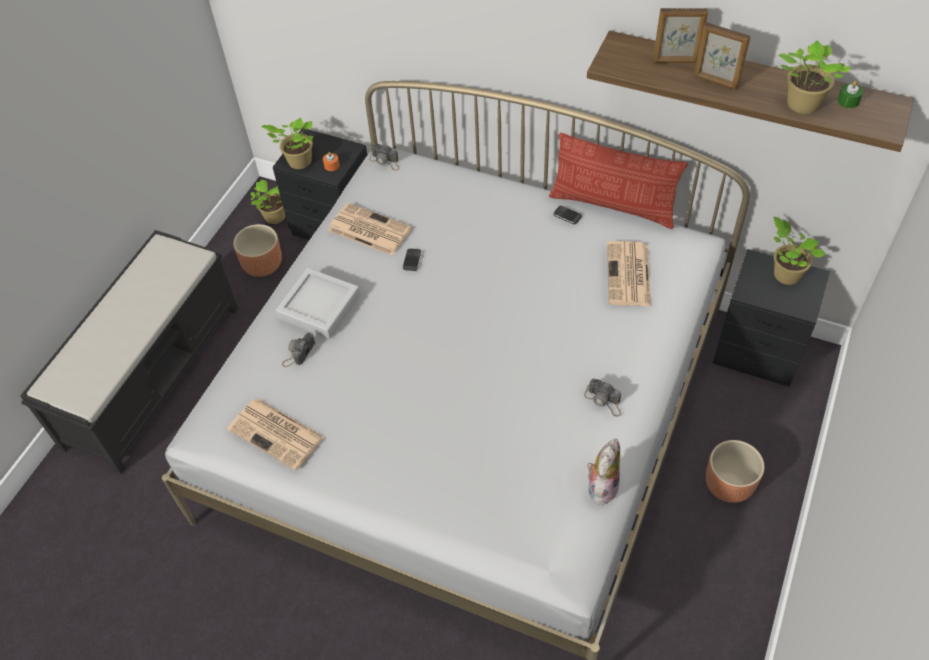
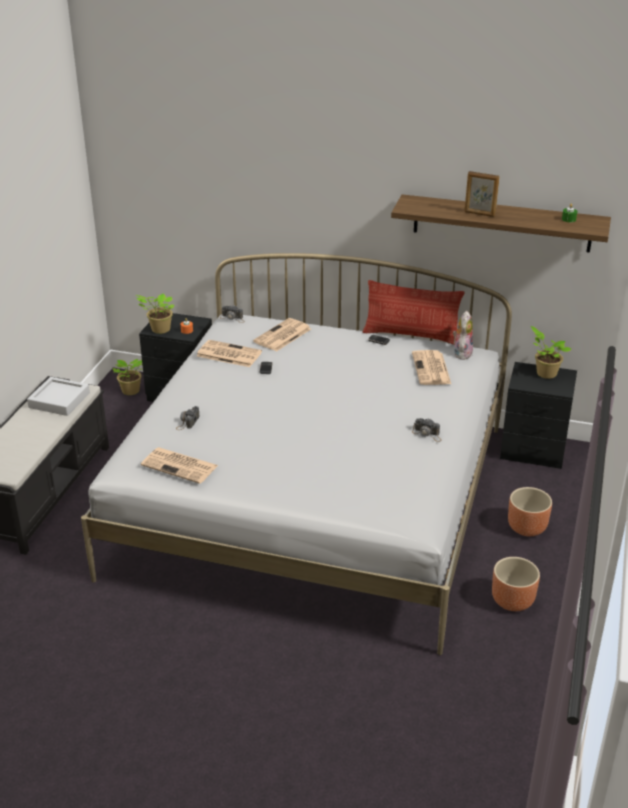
camera: 10 degrees left, 20 degrees down
brown planter [233,224,282,277] -> brown planter moved to [492,557,540,611]
grey tray [276,268,360,339] -> grey tray moved to [27,377,90,416]
plush toy [587,438,620,505] -> plush toy moved to [453,311,473,360]
picture frame [653,8,708,63] -> none
potted plant [778,41,851,114] -> none
none -> newspaper [253,318,311,351]

